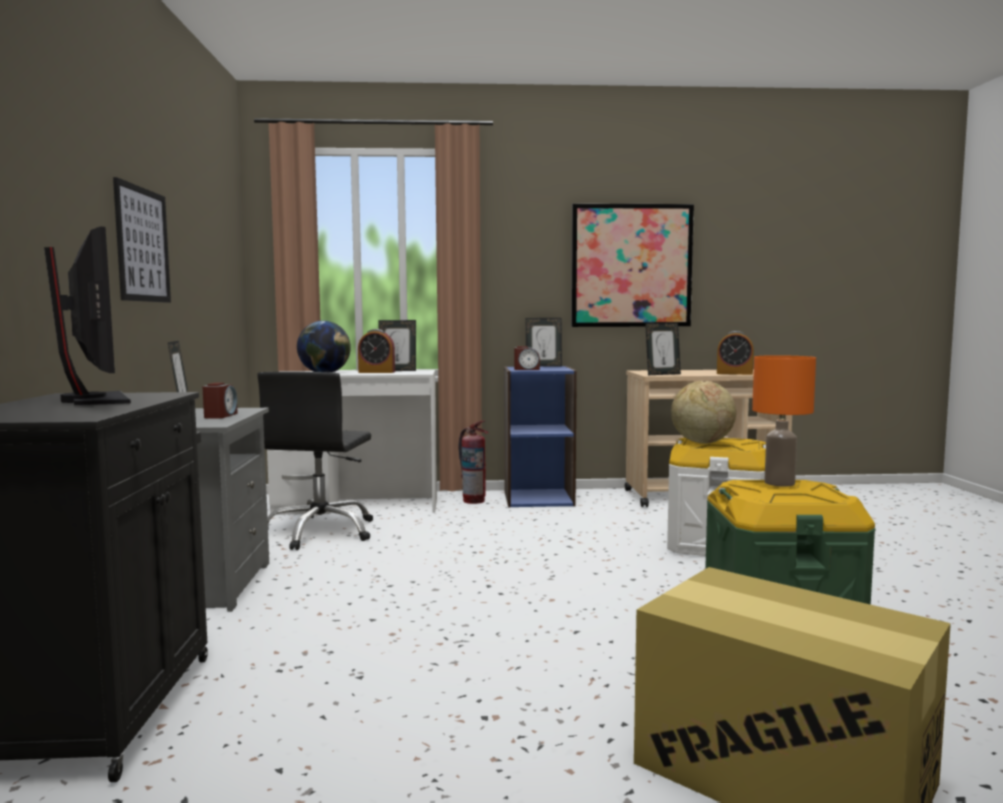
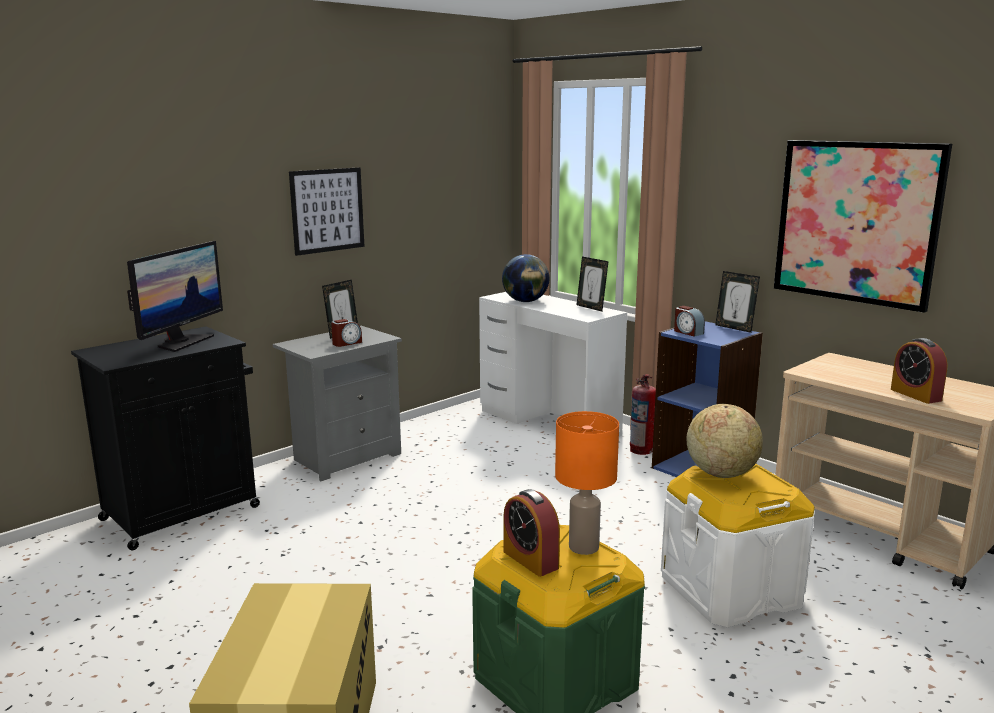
camera: 50 degrees right, 10 degrees up
black office chair [257,372,373,550] -> none
alarm clock [358,329,395,373] -> alarm clock moved to [504,489,560,577]
picture frame [645,323,681,375] -> none

